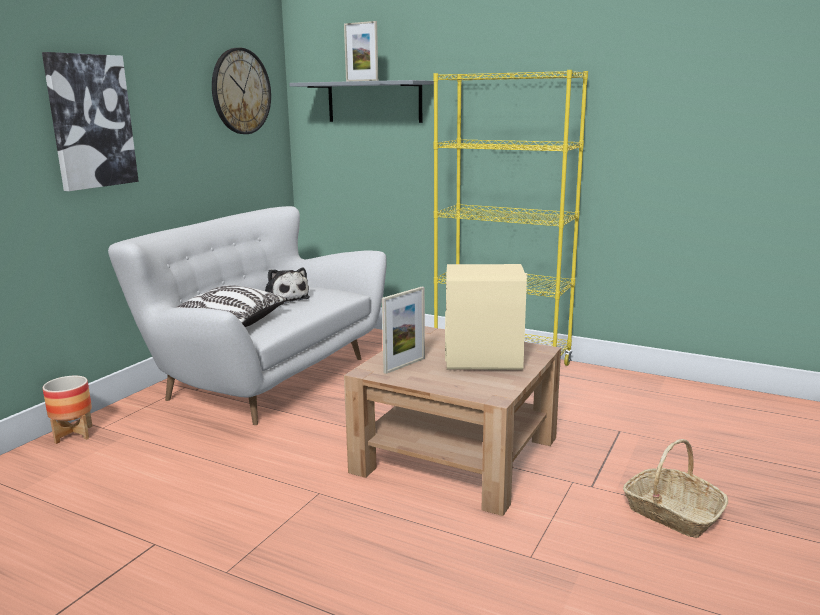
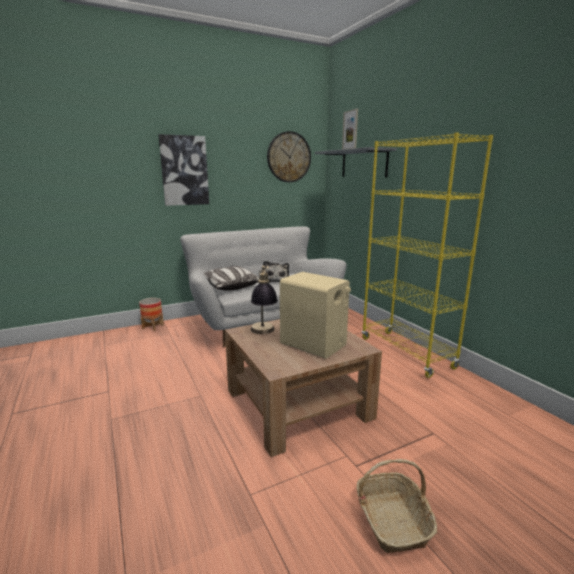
camera: 35 degrees right, 0 degrees up
picture frame [382,287,425,374] -> table lamp [251,265,278,334]

